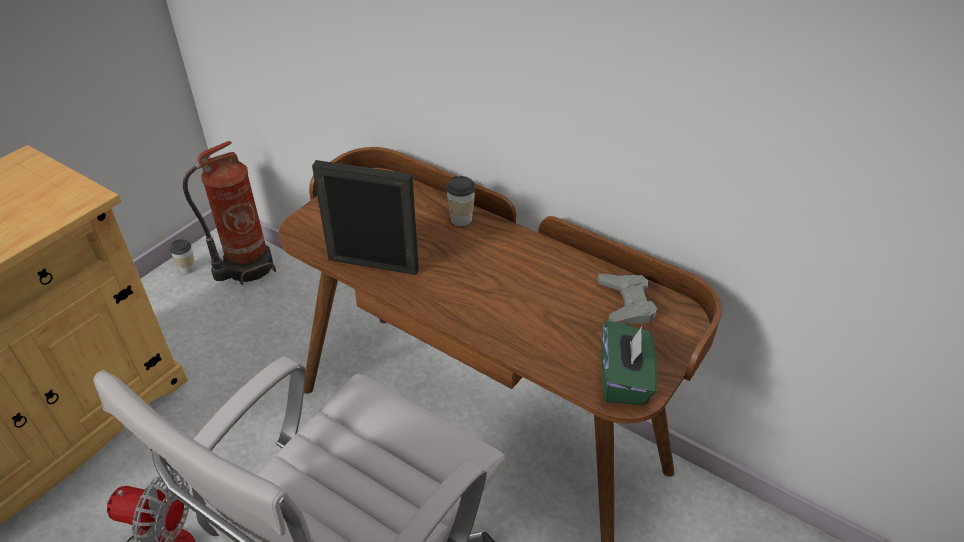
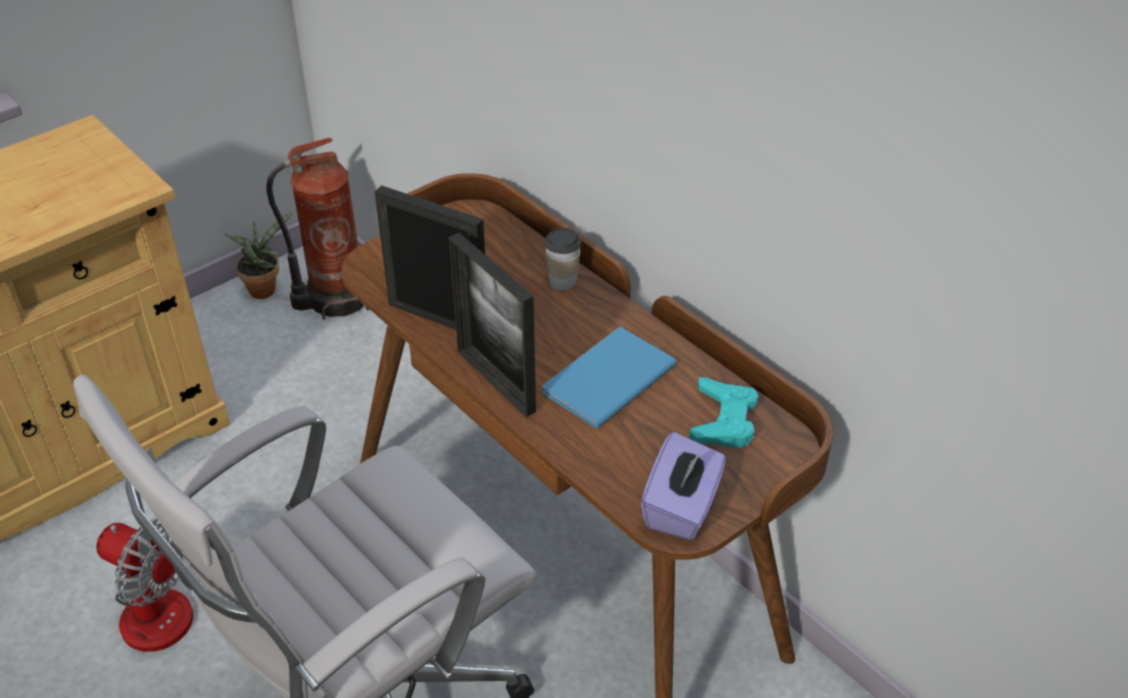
camera: 15 degrees right, 0 degrees up
cup [170,239,196,274] -> potted plant [225,212,293,299]
grey game controller [597,273,657,324] -> turquoise game controller [689,378,758,448]
green tissue box [601,320,657,405] -> purple tissue box [641,432,726,540]
none -> picture frame [449,233,536,417]
none -> blue book [543,327,677,428]

